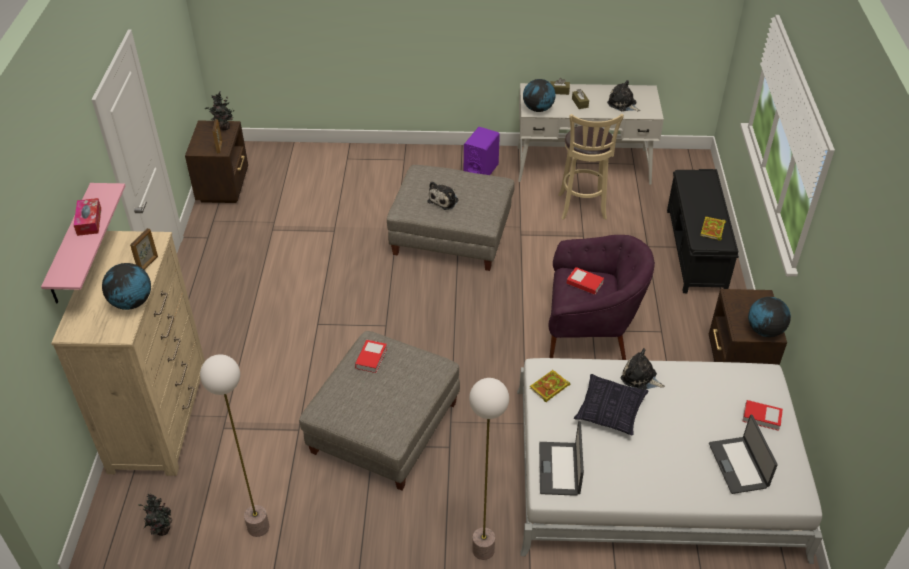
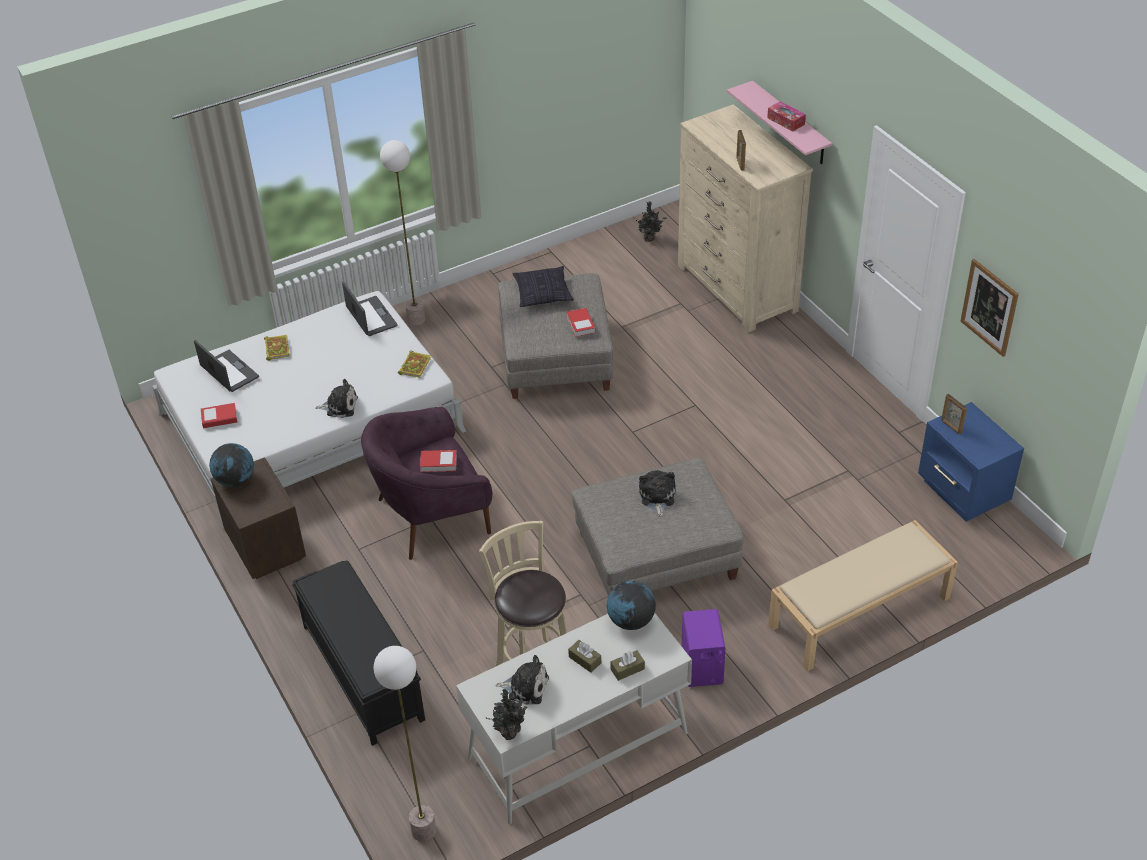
camera: 150 degrees right, 0 degrees up
globe [102,263,151,310] -> none
brown nightstand [185,121,248,203] -> blue nightstand [918,402,1024,522]
floor lamp [200,354,269,537] -> floor lamp moved to [374,646,436,842]
potted plant [205,91,235,130] -> potted plant moved to [485,689,531,740]
pillow [574,374,648,435] -> pillow moved to [512,266,574,307]
book [700,217,726,241] -> book moved to [264,335,290,361]
none -> beige bench [768,520,958,672]
none -> picture [961,259,1019,357]

